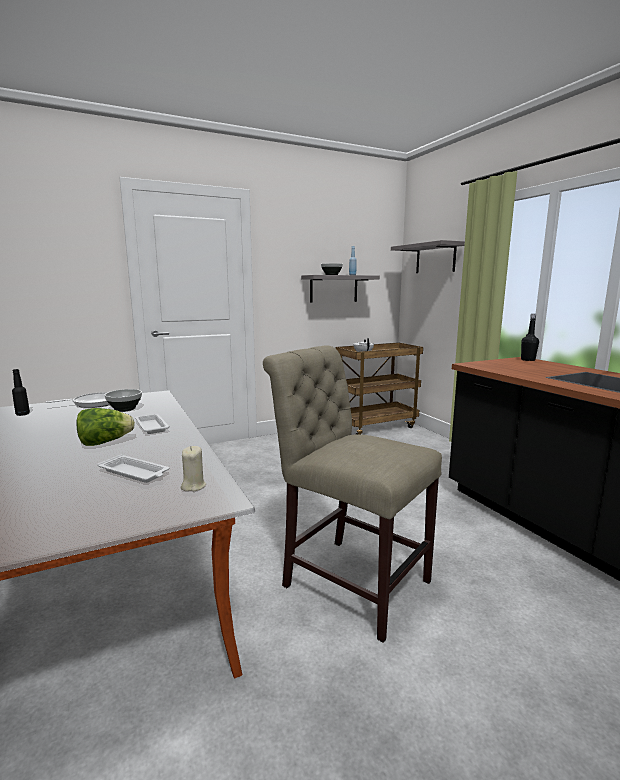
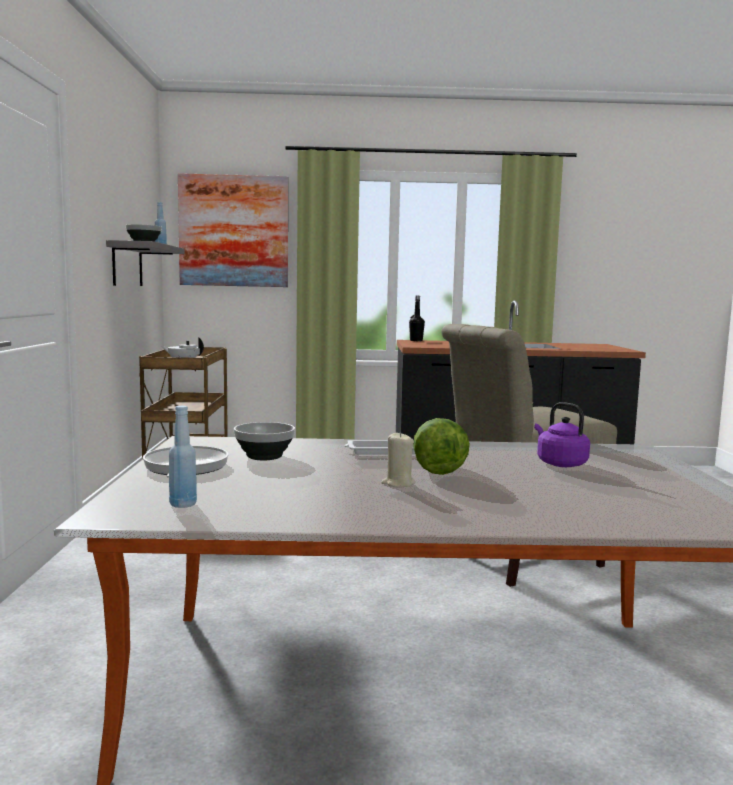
camera: 65 degrees left, 5 degrees down
black bottle [12,369,30,416] -> blue bottle [169,406,197,508]
white tray [97,454,169,483] -> purple kettle [534,402,590,467]
beige candle [181,446,206,491] -> beige candle moved to [381,432,415,487]
grey shelf [391,240,465,273] -> picture [178,173,288,287]

